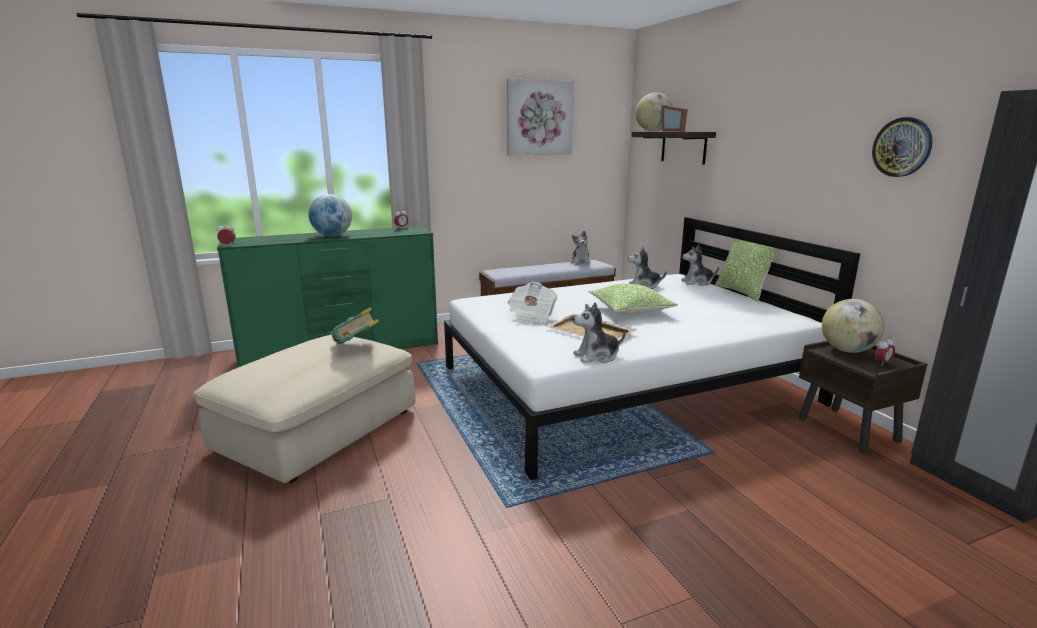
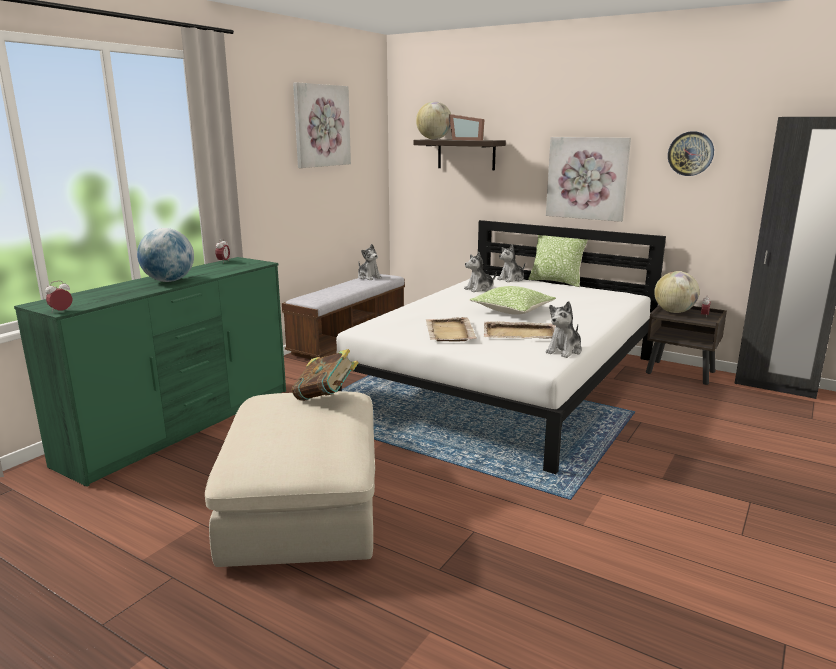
camera: 35 degrees left, 0 degrees up
newspaper [508,282,558,325] -> beige tray [426,317,477,341]
none -> picture [546,137,631,222]

